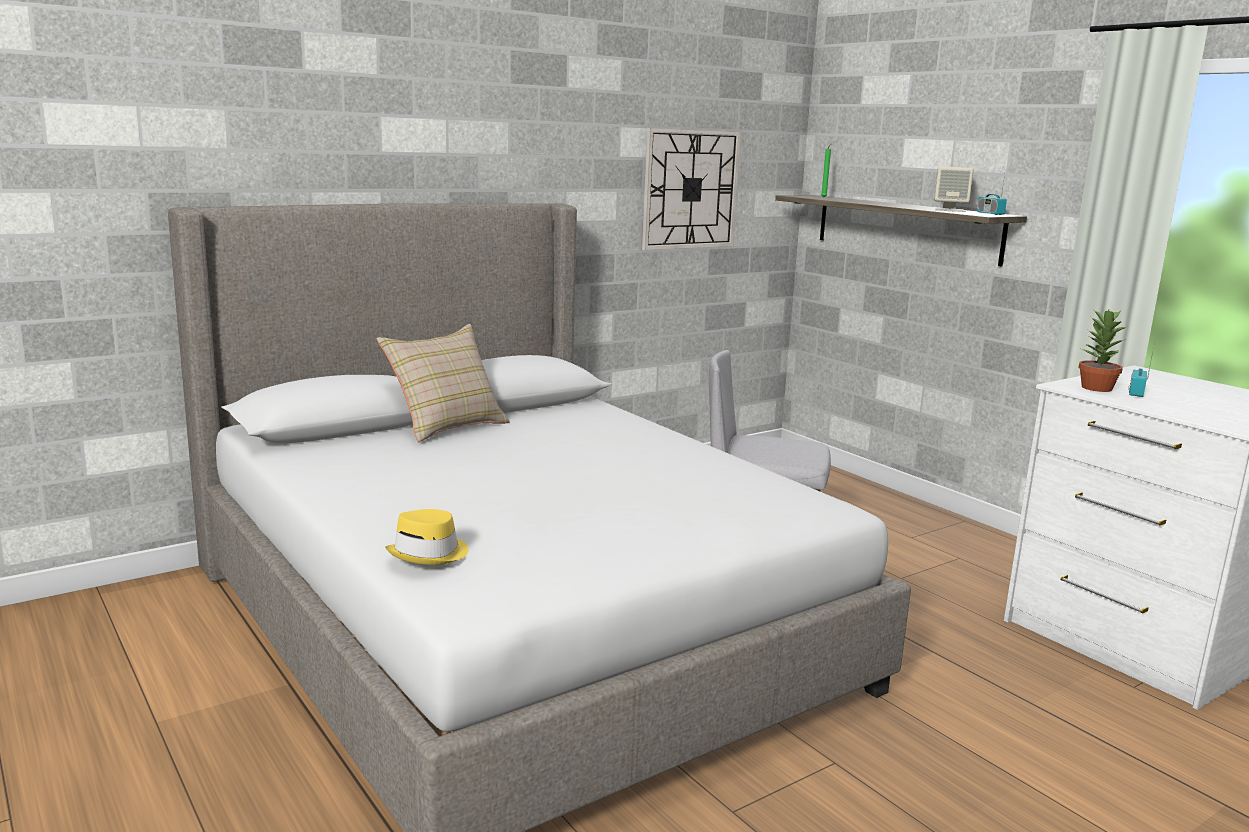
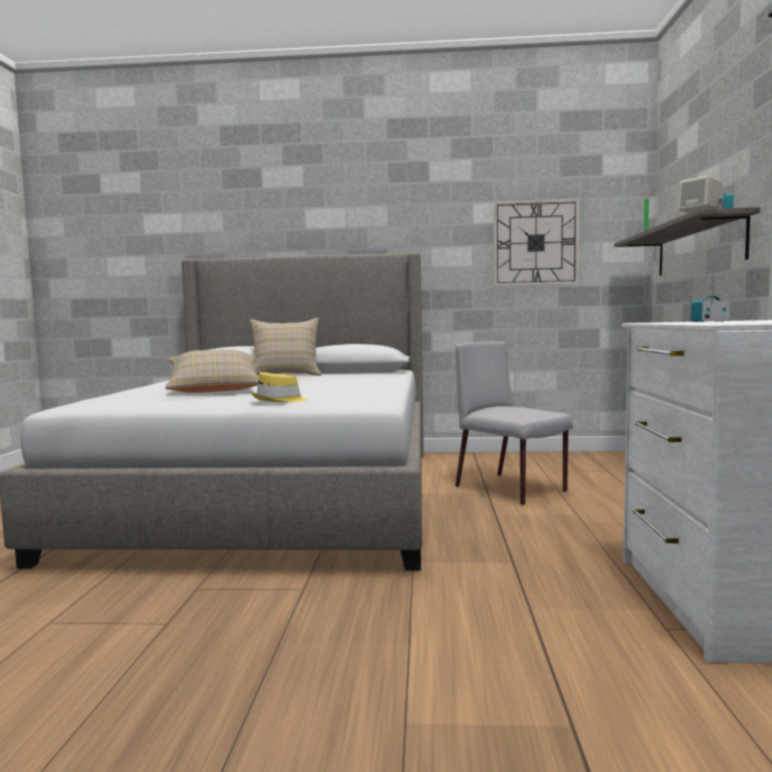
camera: 40 degrees right, 10 degrees down
yellow hat [385,509,469,565] -> yellow hat moved to [251,372,308,402]
potted plant [1079,309,1129,392] -> none
none -> beige pillow [165,349,259,393]

